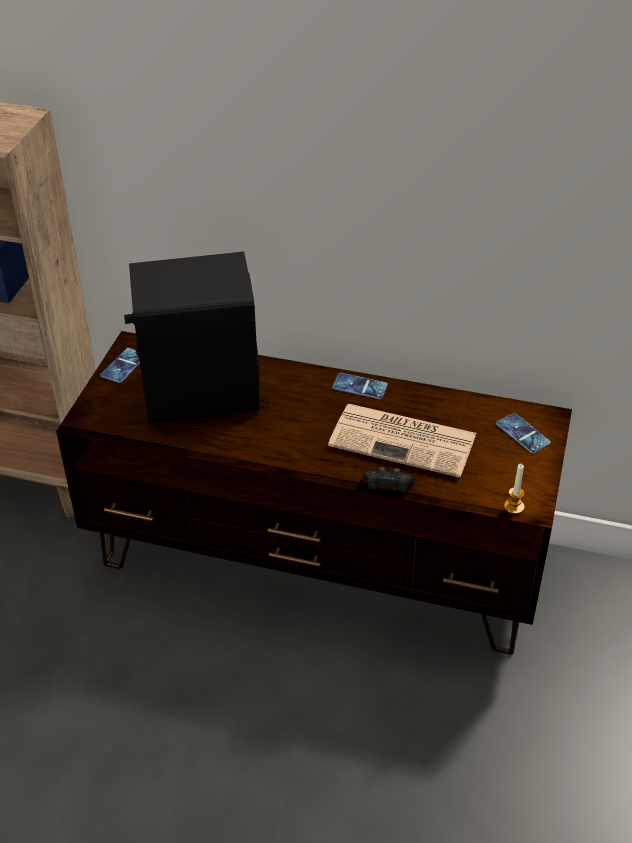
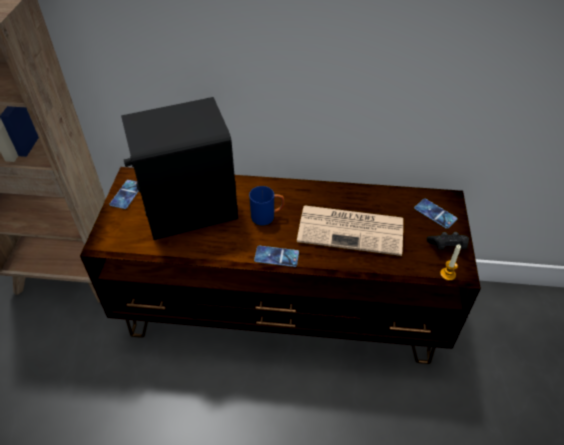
camera: 10 degrees left, 5 degrees up
phone [332,373,388,399] -> phone moved to [254,246,299,267]
black game controller [363,467,416,492] -> black game controller moved to [427,232,469,250]
none -> blue mug [249,186,285,225]

